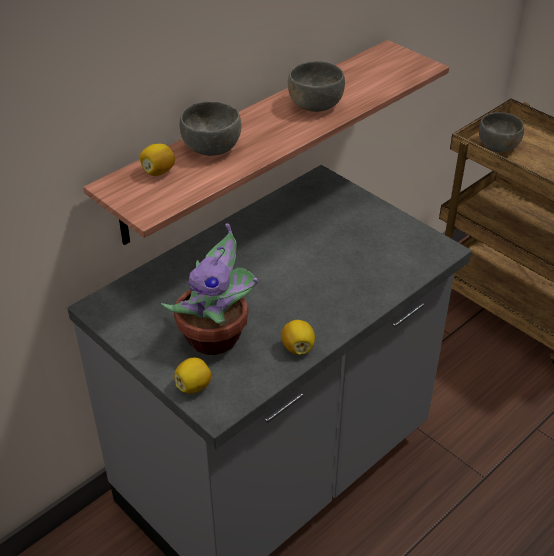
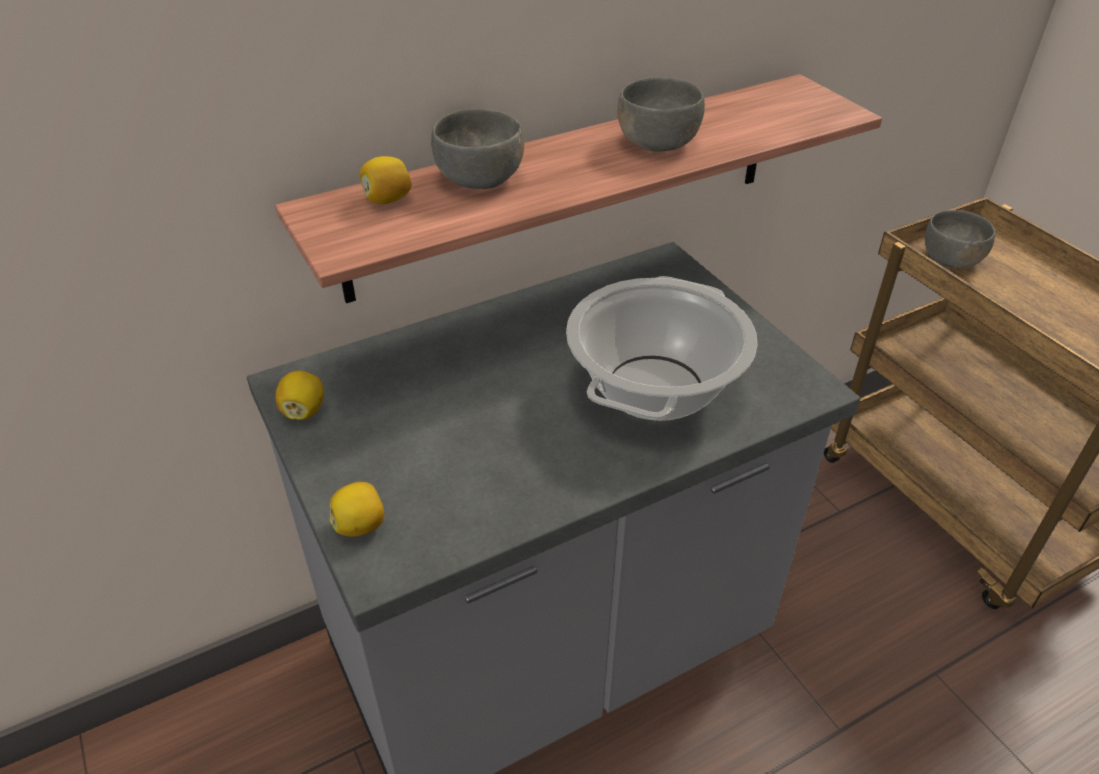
camera: 15 degrees right, 0 degrees up
potted plant [161,223,258,355] -> none
lemon [281,320,315,355] -> lemon moved to [275,371,324,420]
none -> cooking pot [566,276,758,421]

